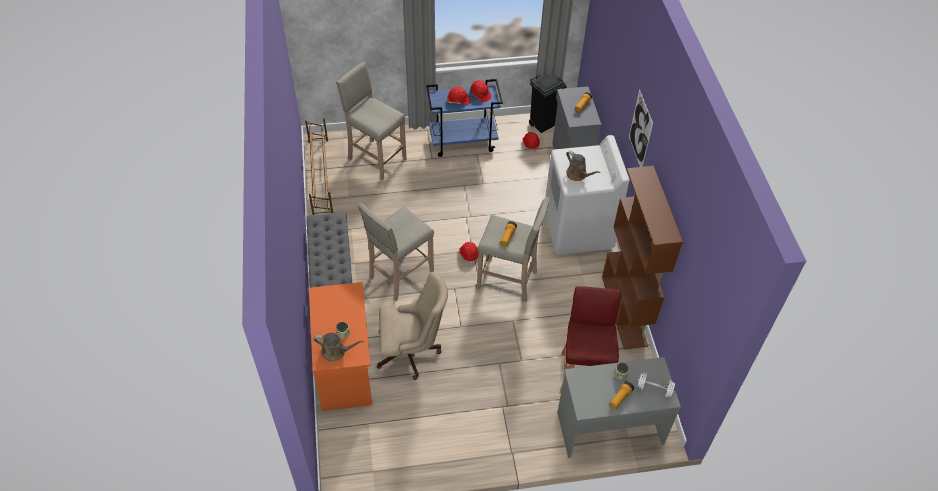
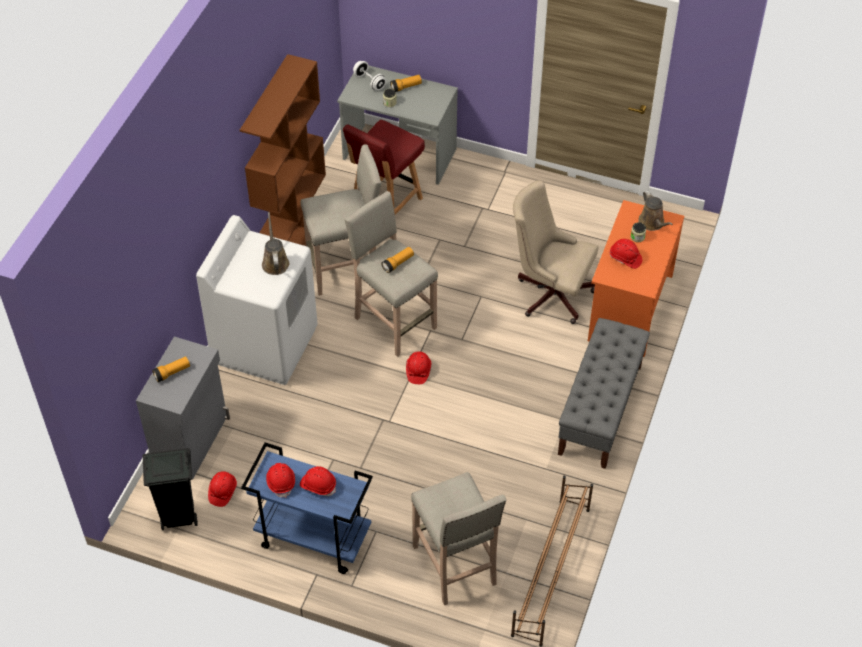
camera: 150 degrees left, 0 degrees up
brown watering can [314,333,364,362] -> brown watering can turned 150 degrees counterclockwise [638,191,673,231]
beige stool [358,203,434,301] -> beige stool moved to [300,144,382,296]
picture [629,89,653,167] -> none
none -> red hard hat [610,239,642,269]

